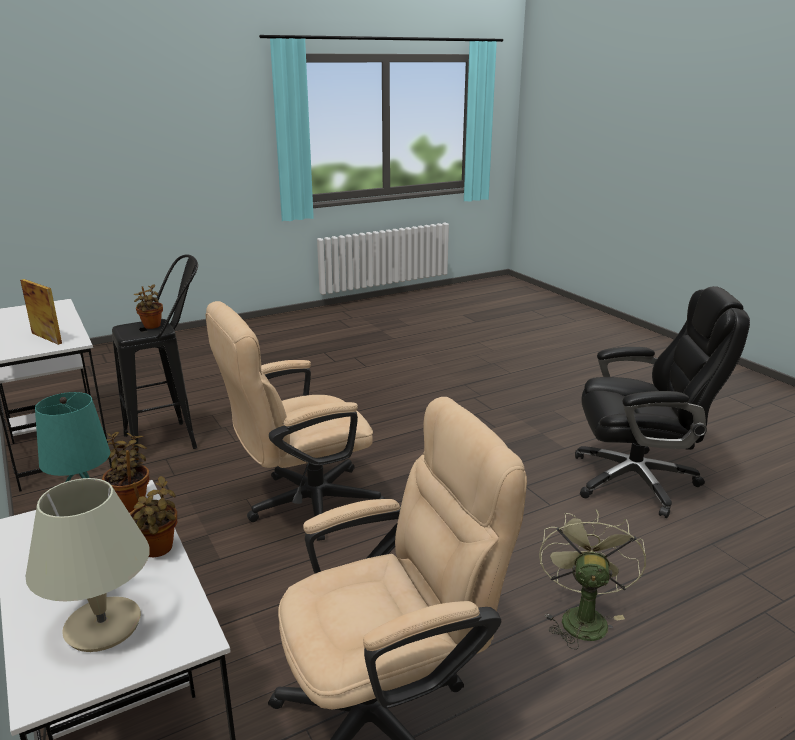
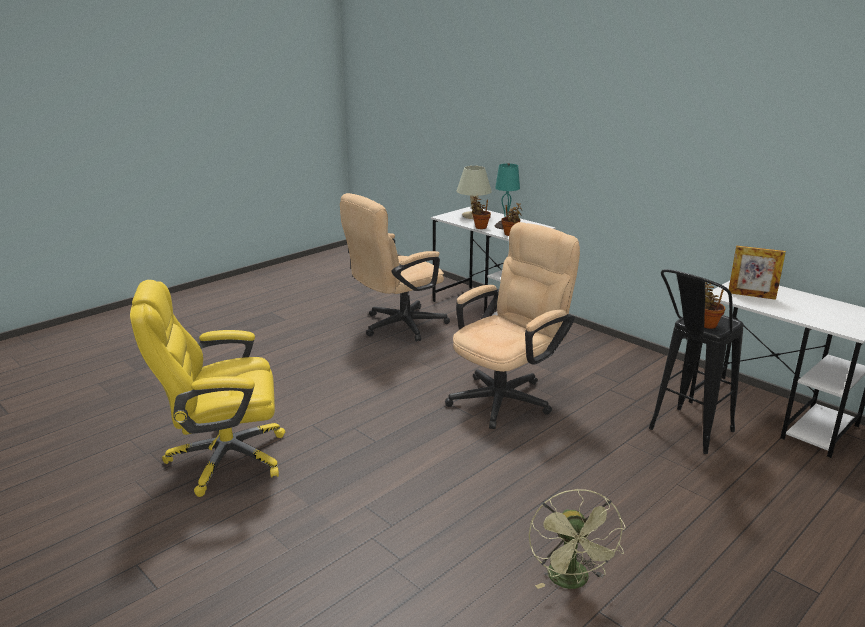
camera: 165 degrees right, 0 degrees up
green fan [539,510,646,650] -> green fan moved to [529,489,626,589]
black office chair [575,286,750,518] -> yellow office chair [130,280,285,497]

